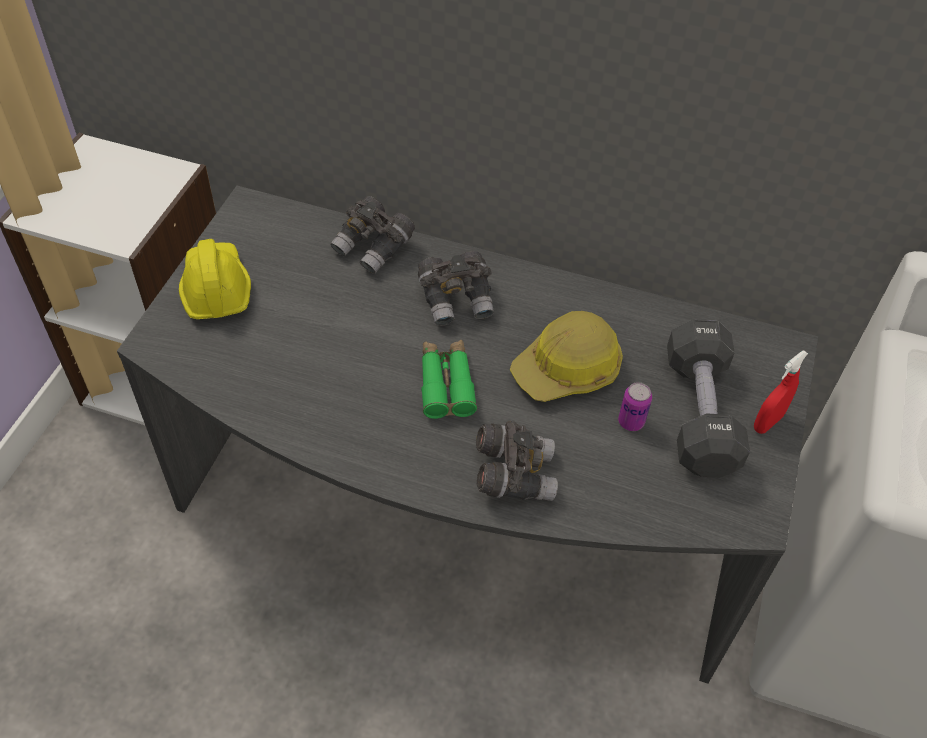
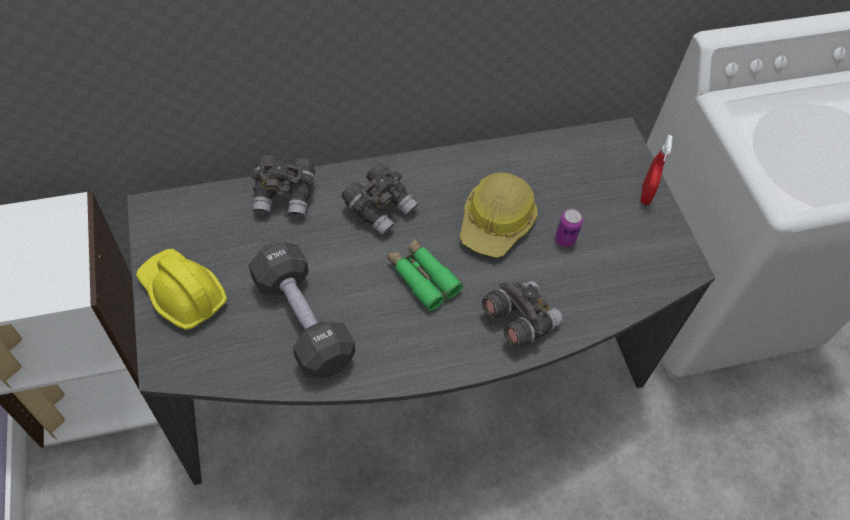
camera: 35 degrees left, 5 degrees up
black dumbbell [667,319,750,478] -> black dumbbell moved to [249,241,355,377]

